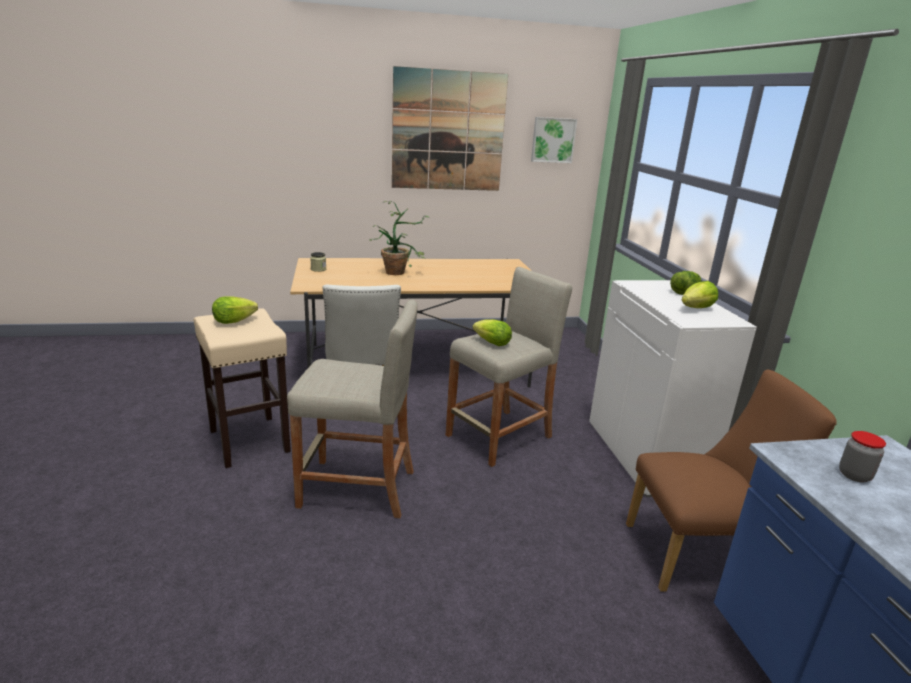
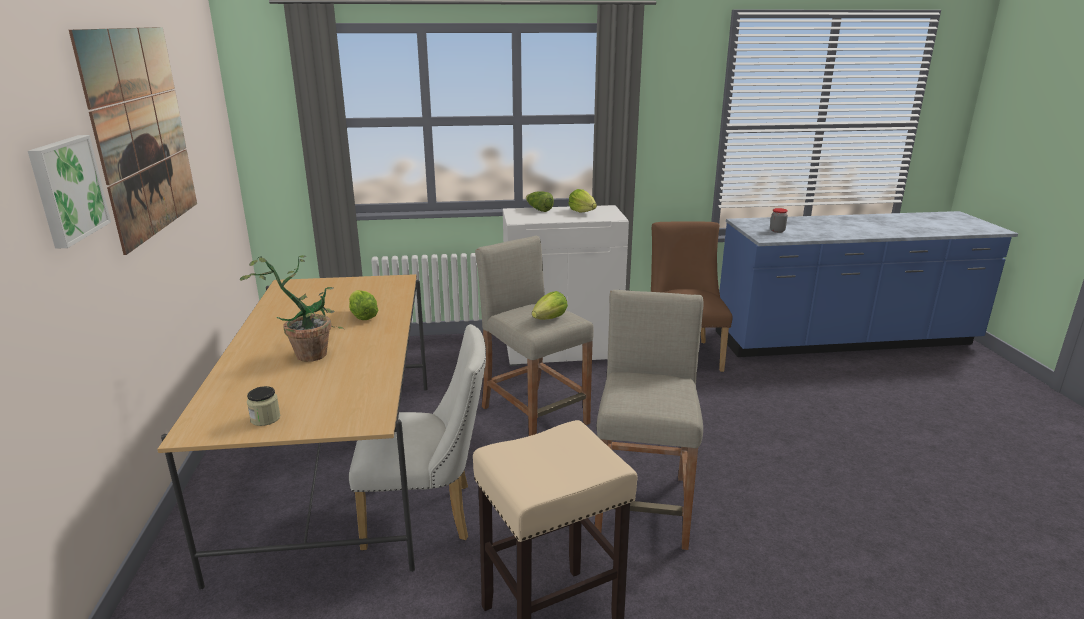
camera: 85 degrees left, 0 degrees up
lettuce [212,296,258,324] -> lettuce moved to [349,290,379,320]
picture [531,117,577,163] -> picture moved to [28,135,111,249]

